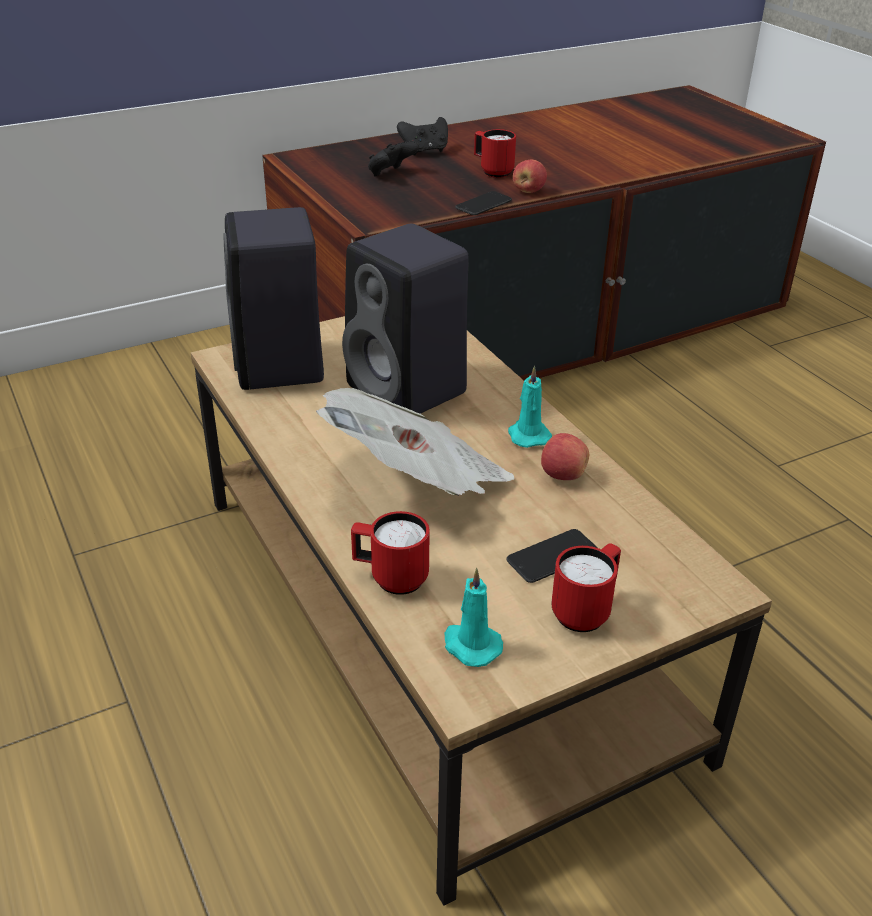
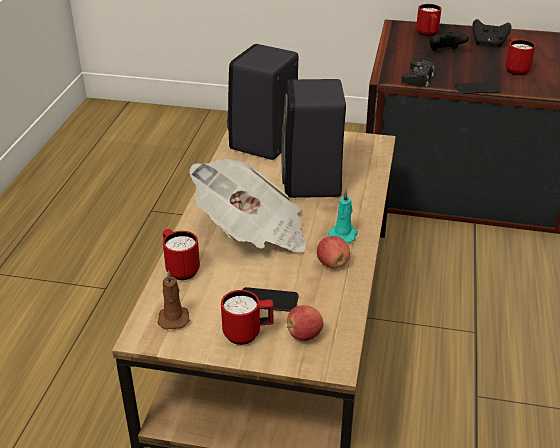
camera: 40 degrees right, 0 degrees up
turquoise candle [445,568,503,667] -> brown candle [157,270,190,330]
apple [513,160,547,193] -> apple moved to [287,305,324,341]
none -> black game controller [401,61,435,86]
none -> red mug [416,4,442,36]

